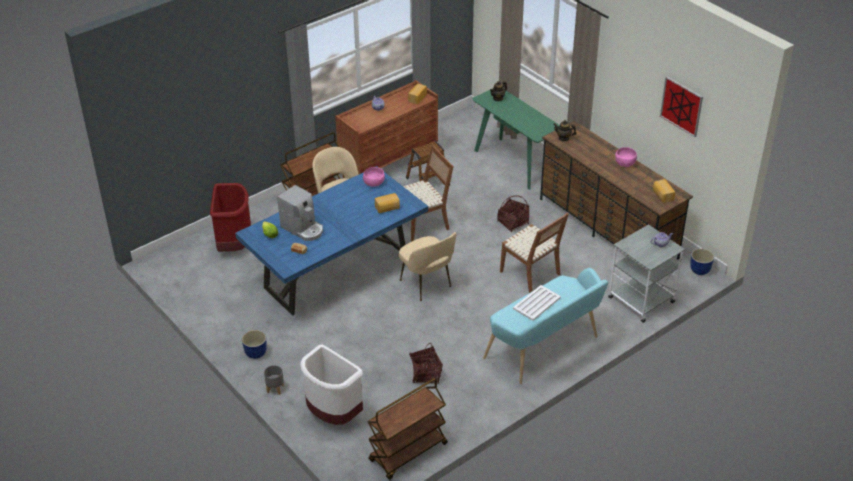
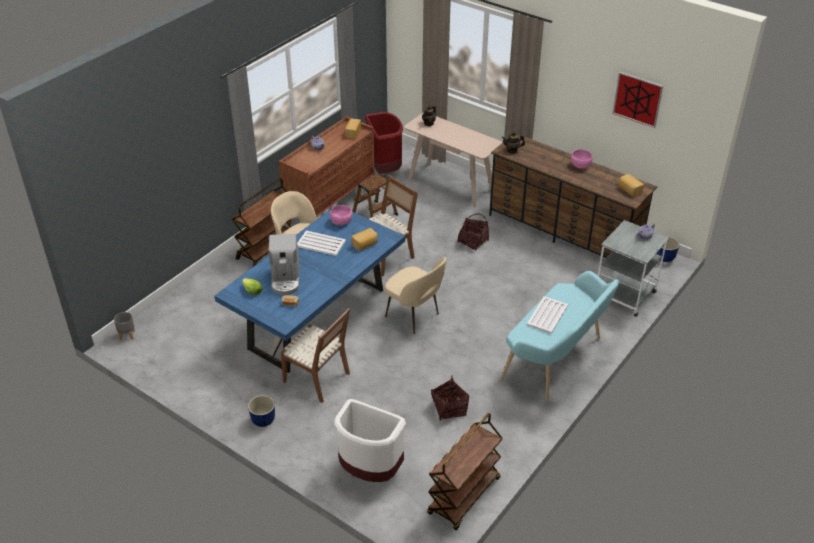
camera: 15 degrees left, 0 degrees up
red trash can [210,183,251,252] -> red trash can moved to [365,112,403,174]
grey planter [264,365,284,395] -> grey planter moved to [114,312,135,340]
coffee machine [277,185,323,241] -> coffee machine turned 60 degrees clockwise [269,234,299,295]
green console table [473,90,560,190] -> beige console table [404,113,503,208]
chair [500,213,569,293] -> chair moved to [281,308,350,403]
none -> white tray [297,231,346,256]

